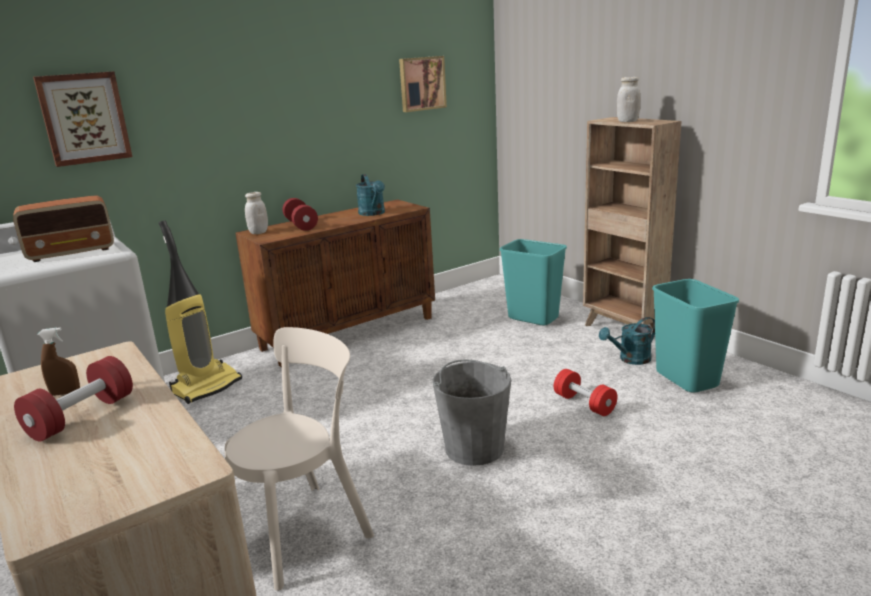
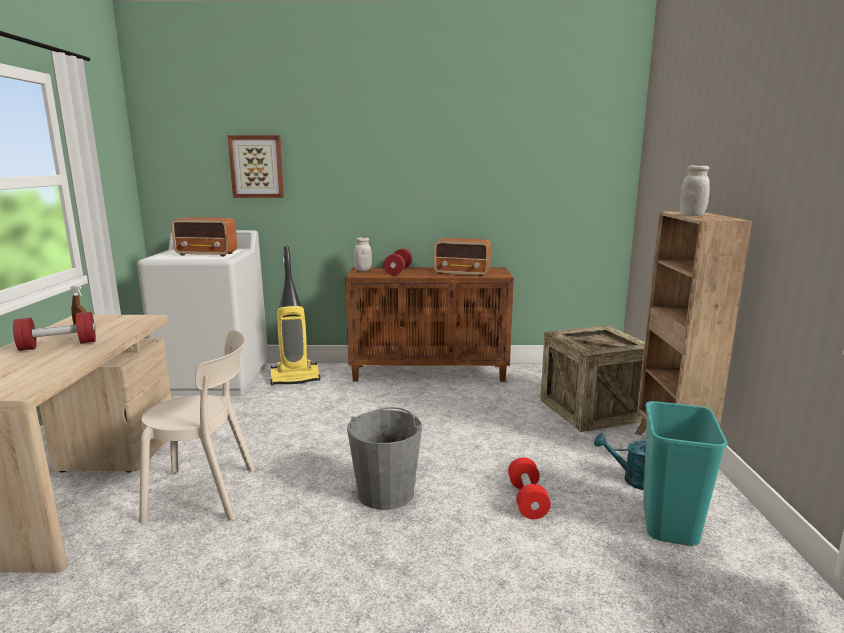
camera: 35 degrees right, 5 degrees down
turquoise watering can [356,174,385,216] -> radio [434,238,491,276]
picture [399,56,447,112] -> none
turquoise trash can [500,239,567,325] -> crate [540,325,645,432]

